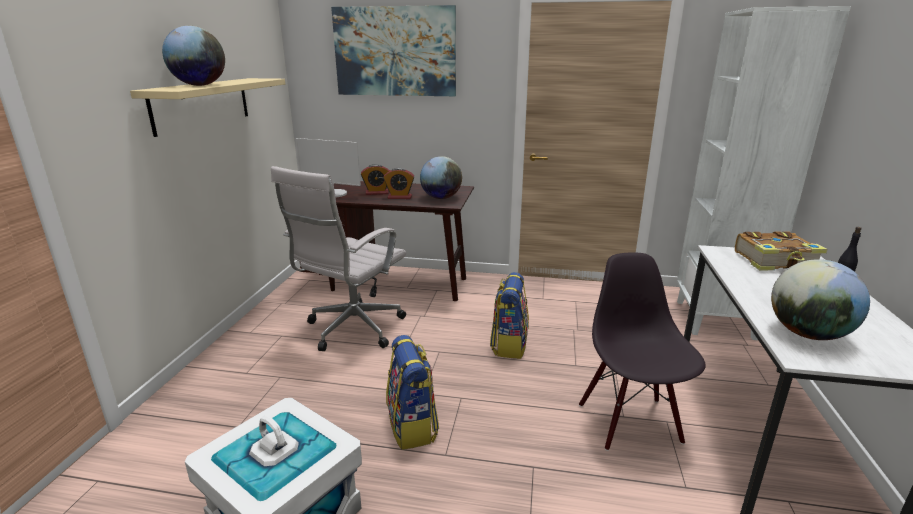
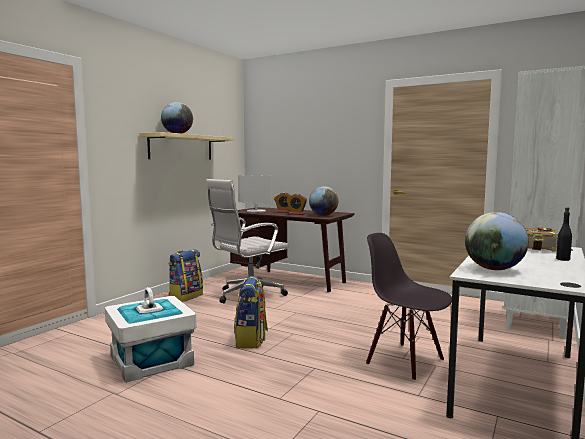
camera: 20 degrees right, 15 degrees down
picture [331,5,456,96] -> none
backpack [490,272,529,359] -> backpack moved to [168,249,203,302]
black chair [579,252,706,451] -> black chair turned 60 degrees counterclockwise [366,233,452,381]

